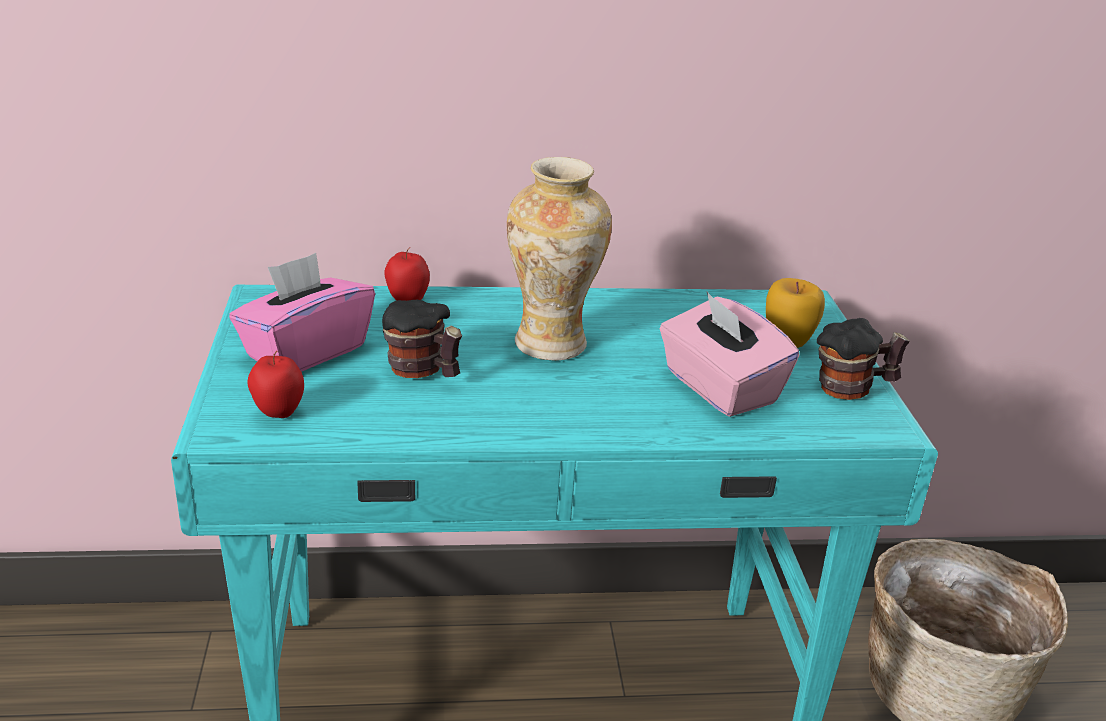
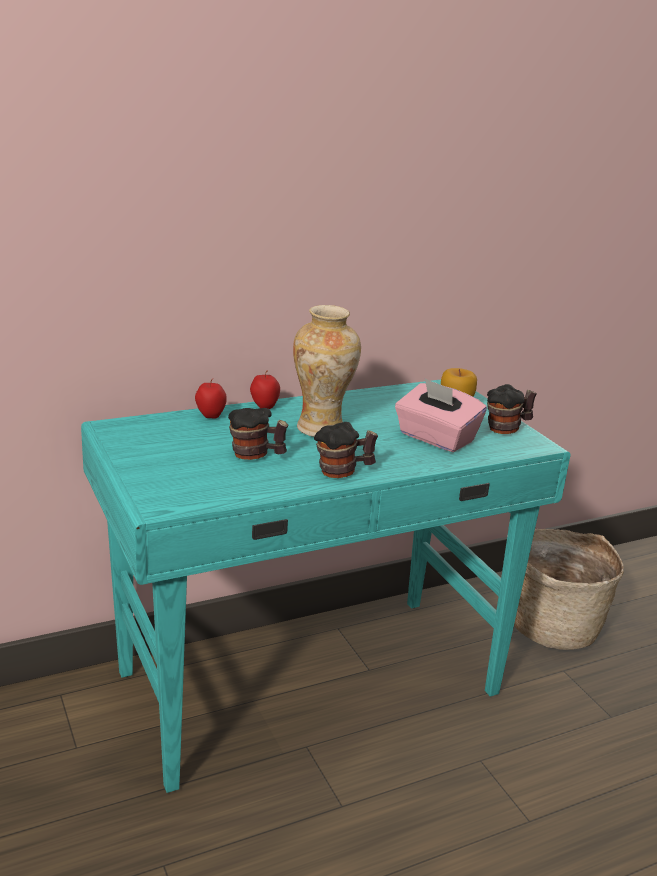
camera: 20 degrees left, 5 degrees down
pink tissue box [229,253,375,372] -> none
apple [247,351,304,418] -> apple moved to [250,370,280,409]
none -> mug [314,422,378,478]

